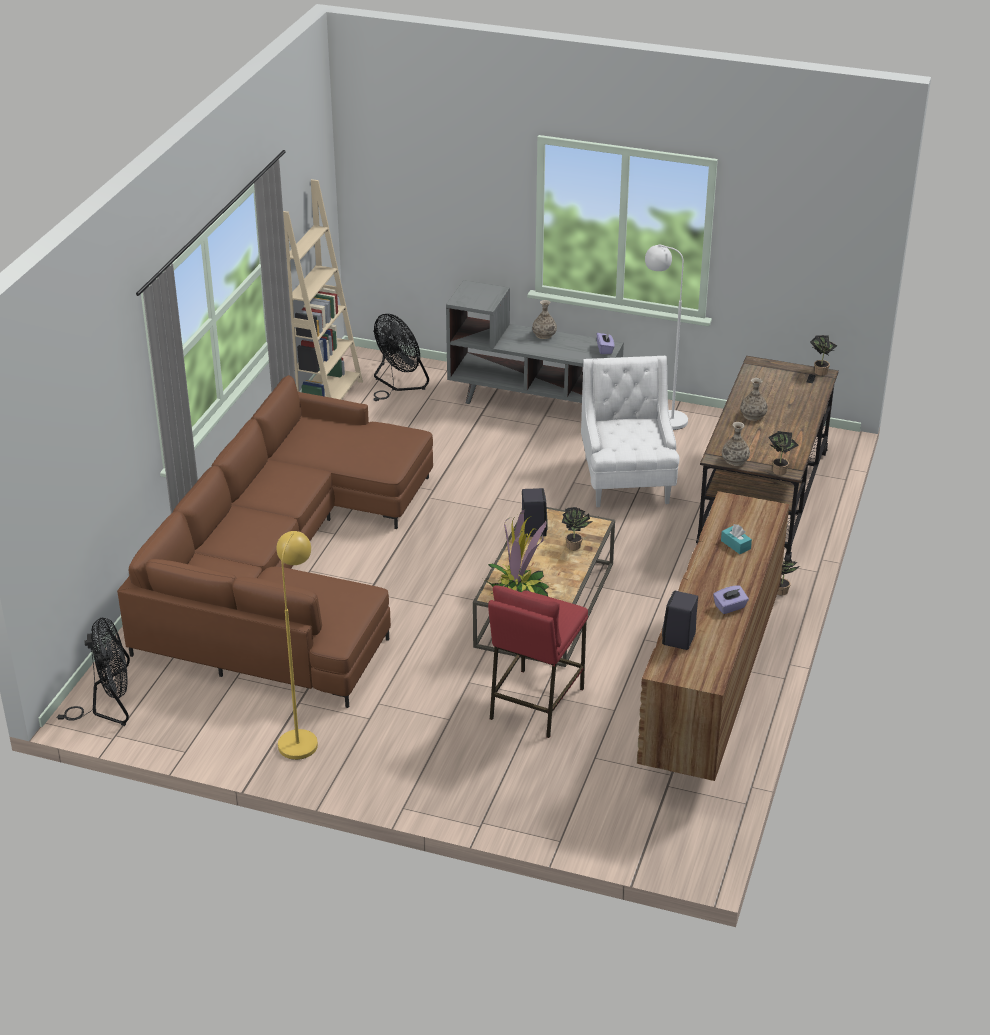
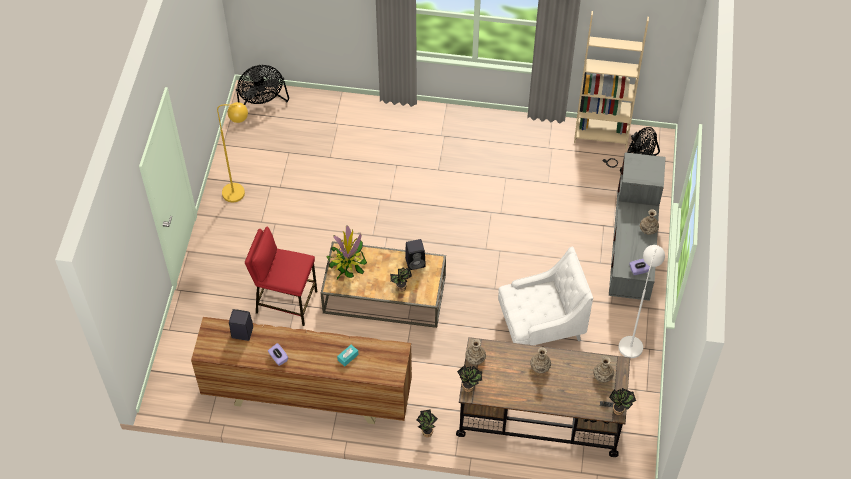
camera: 80 degrees right, 20 degrees up
brown sofa [117,375,433,708] -> none
none -> vase [593,357,614,382]

